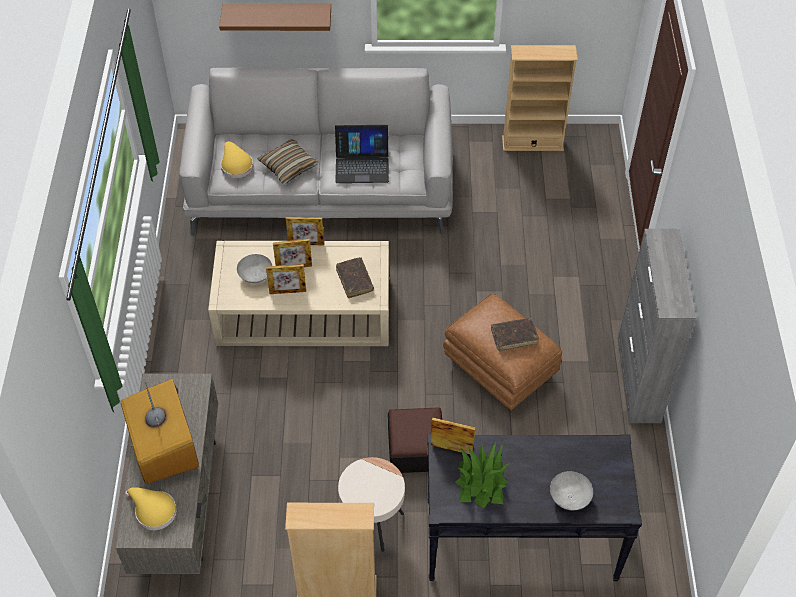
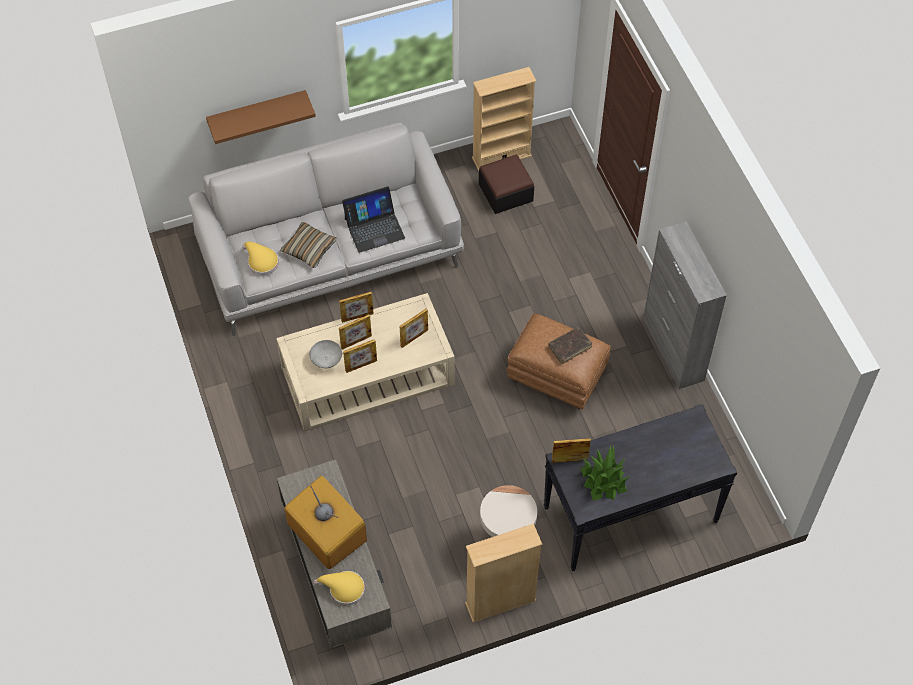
camera: 20 degrees left, 5 degrees up
brown book [336,257,374,298] -> picture frame [400,309,428,348]
ottoman [388,407,442,473] -> ottoman moved to [479,155,534,214]
grey bowl [550,471,593,510] -> none

